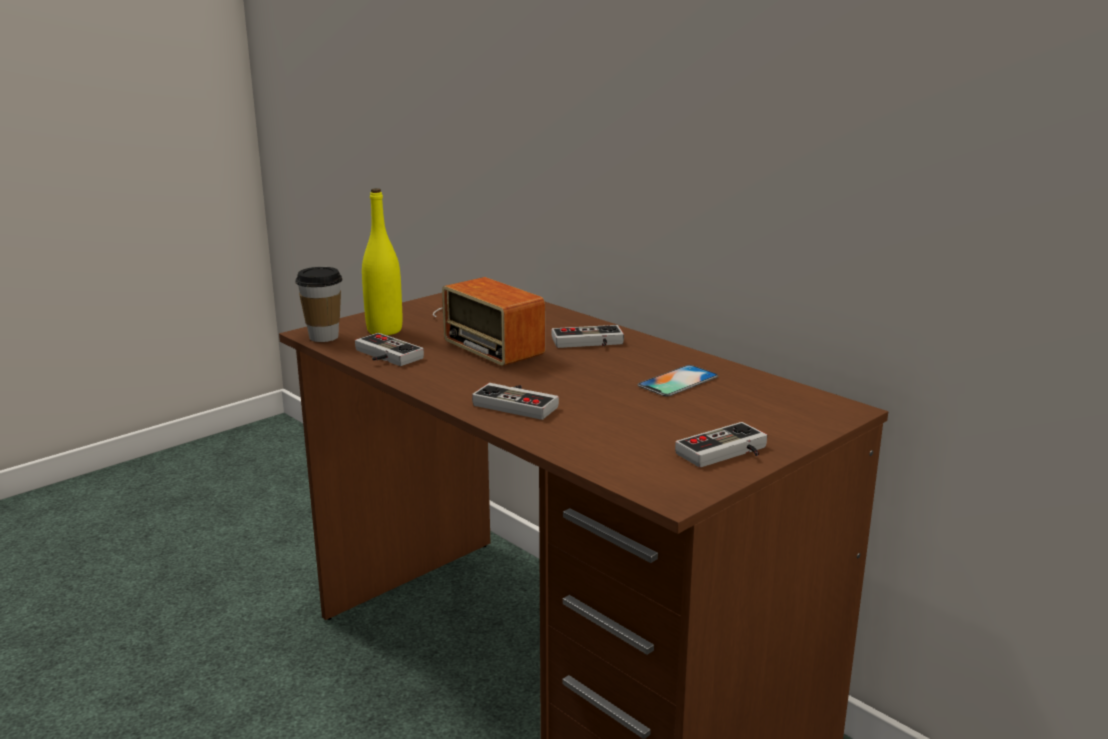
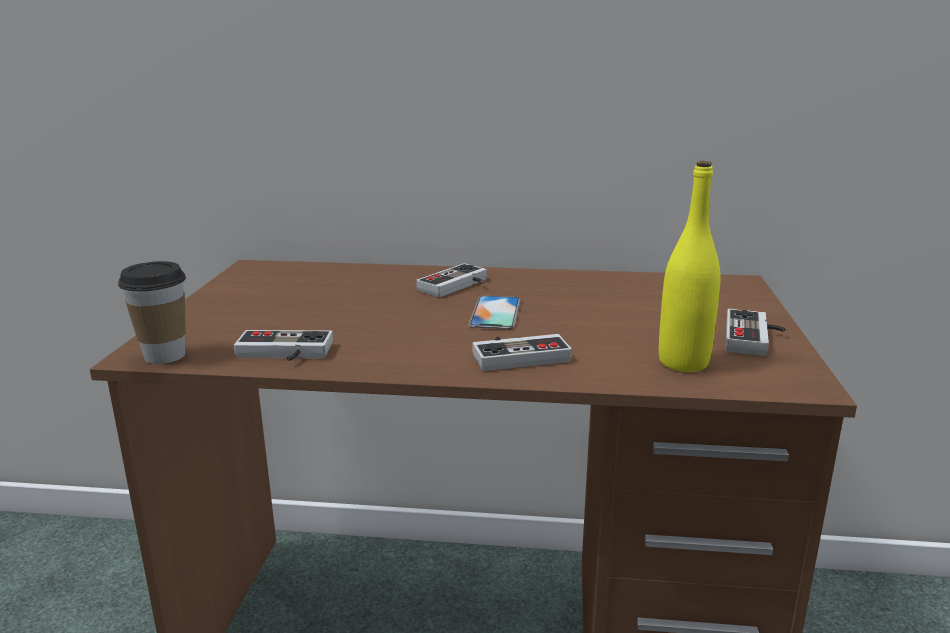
camera: 40 degrees left, 0 degrees up
yellow bottle [362,188,402,335] -> yellow bottle moved to [659,161,720,372]
radio [433,277,545,366] -> none
phone [638,365,718,397] -> phone moved to [468,296,521,329]

